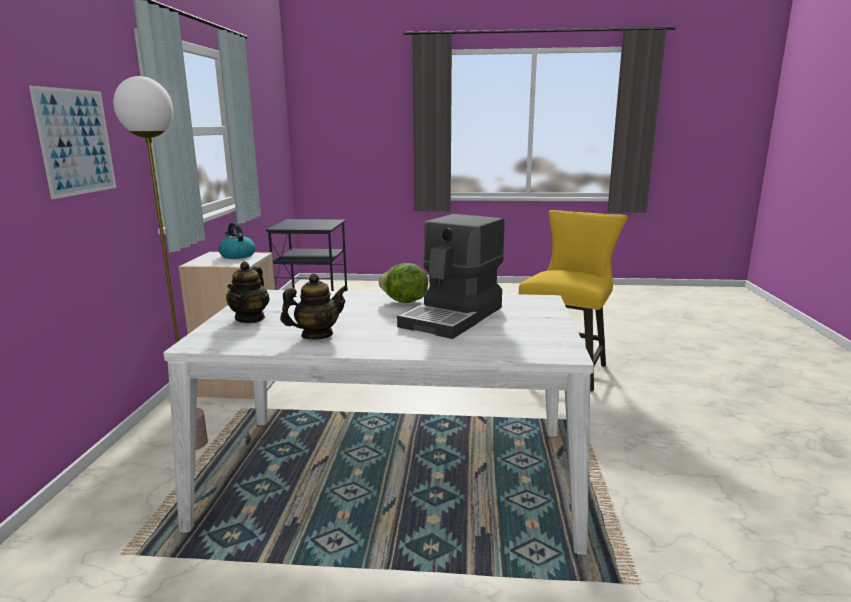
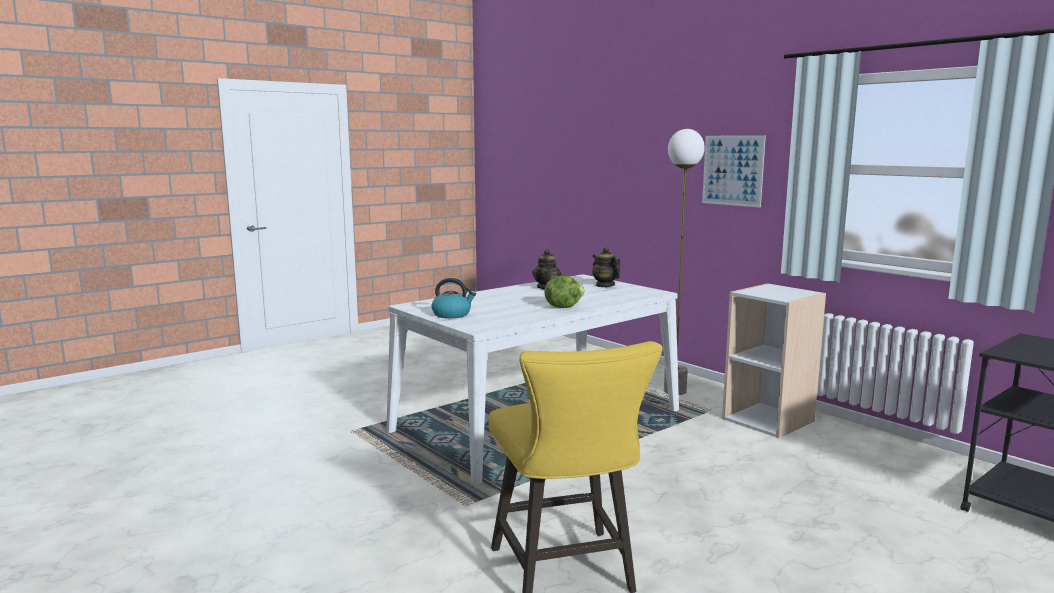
camera: 135 degrees right, 5 degrees down
kettle [218,222,255,259] -> kettle moved to [432,278,476,318]
coffee machine [397,214,505,339] -> none

